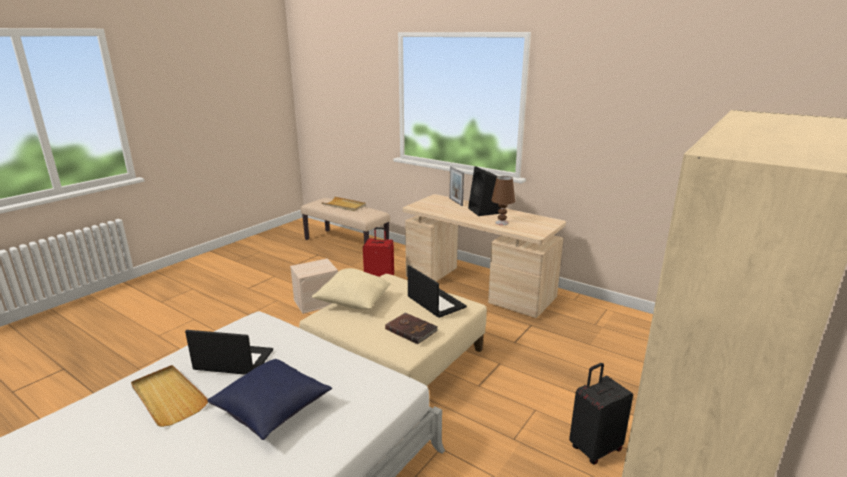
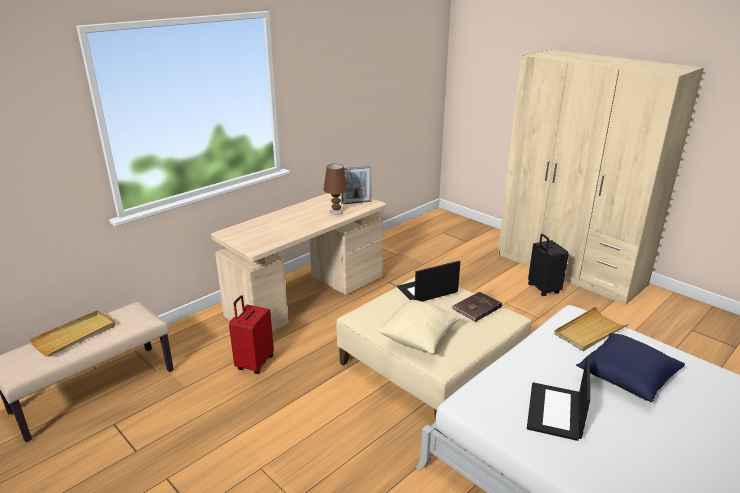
camera: 80 degrees left, 5 degrees up
beige tray [131,365,208,427] -> beige tray moved to [554,307,629,351]
beige storage box [290,258,338,314] -> none
picture frame [449,167,464,206] -> picture frame moved to [341,166,372,204]
black speaker [468,166,501,216] -> none

